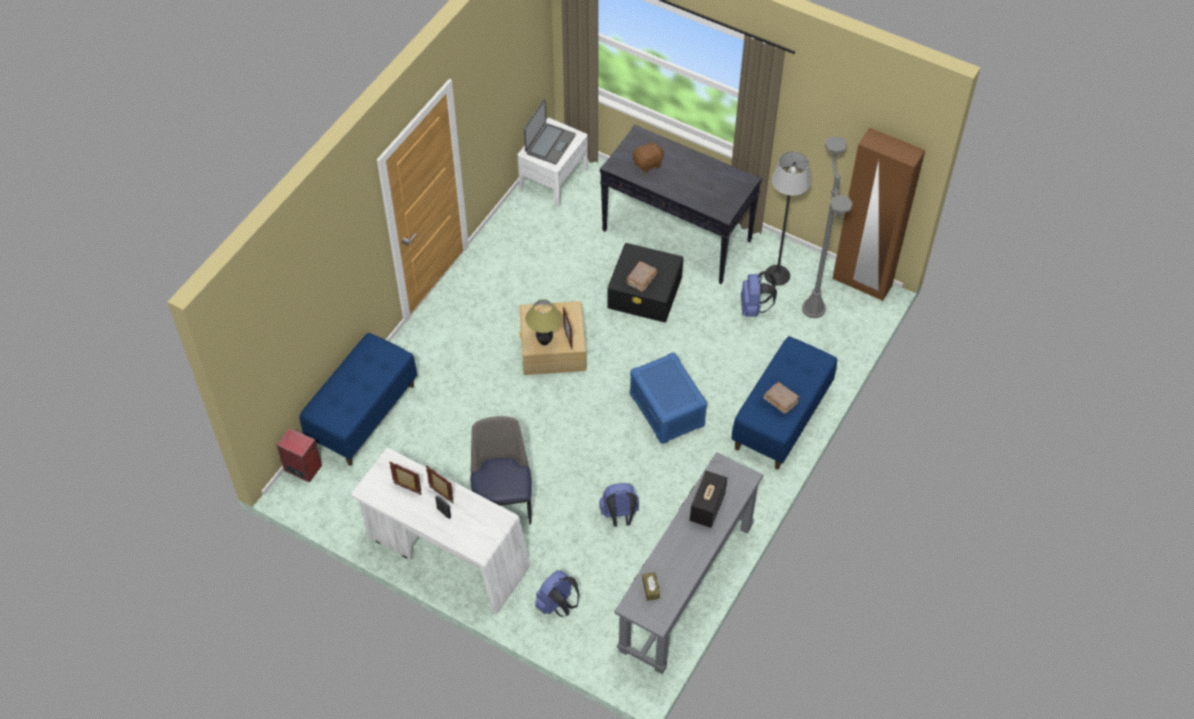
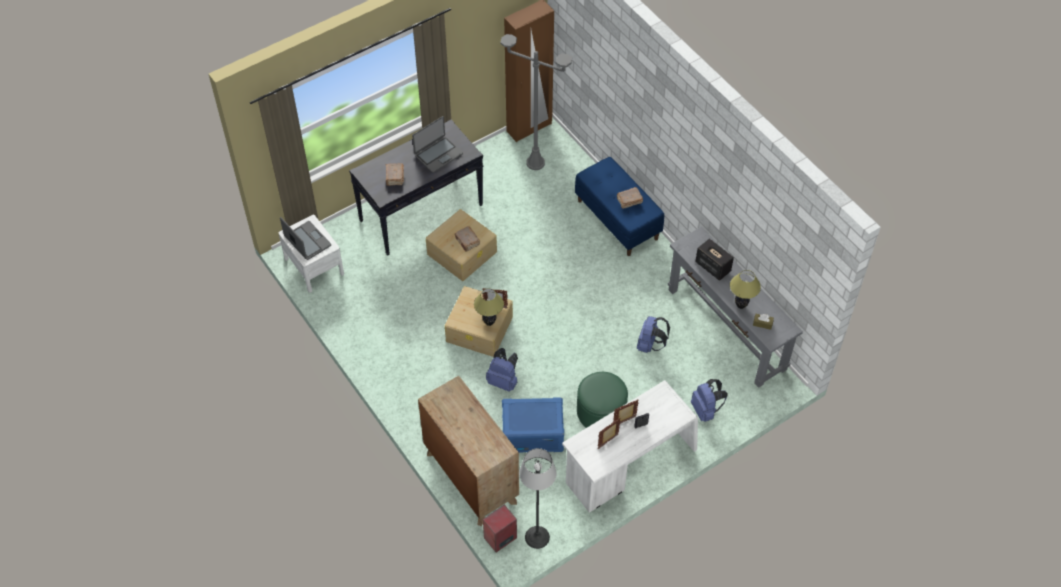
camera: 65 degrees left, 0 degrees up
blue bench [299,333,417,466] -> brown dresser [418,376,519,526]
chair [470,416,532,524] -> green ottoman [577,372,628,428]
black storage box [607,243,683,323] -> beige storage box [426,209,497,281]
blue storage box [630,352,707,444] -> blue storage box moved to [502,397,564,452]
brown plush toy [633,140,664,173] -> brown book [385,163,404,186]
blue backpack [741,271,777,317] -> blue backpack moved to [486,348,518,392]
floor lamp [764,151,811,285] -> floor lamp moved to [519,448,557,549]
none -> laptop [412,116,463,173]
none -> table lamp [730,270,761,309]

